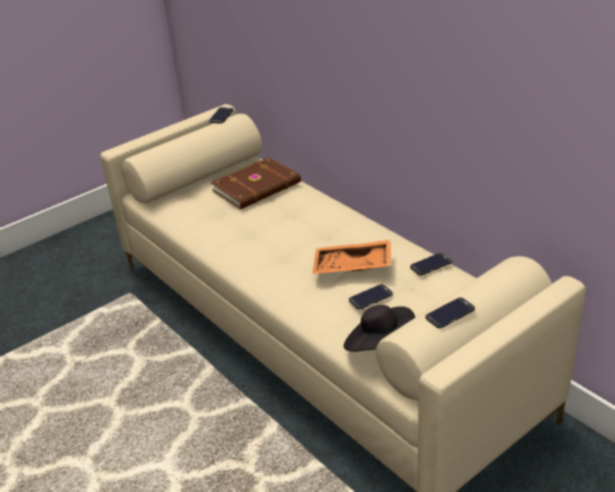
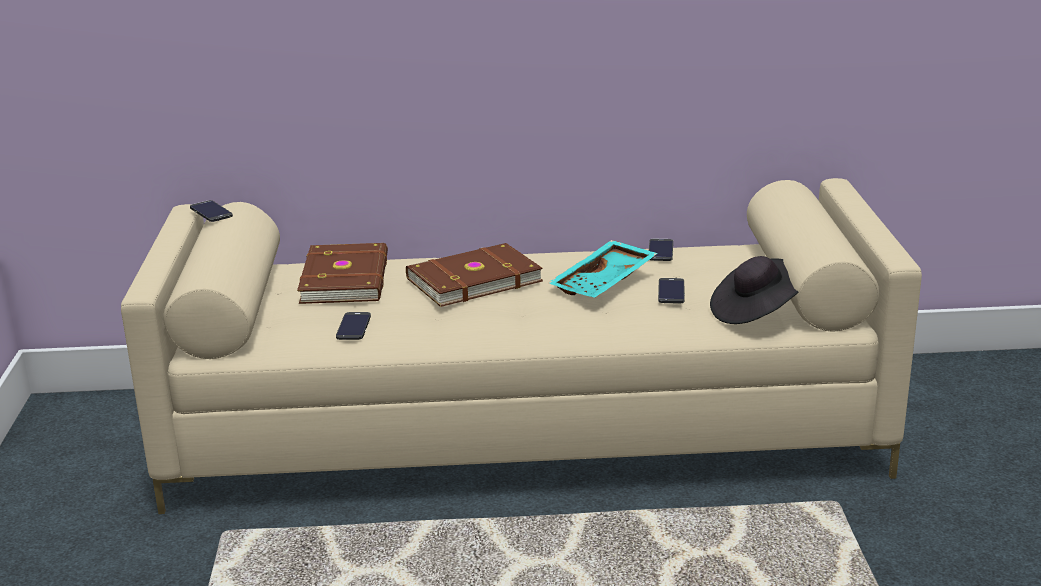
camera: 55 degrees left, 10 degrees down
orange tray [312,240,391,274] -> turquoise tray [548,240,658,298]
phone [425,297,475,328] -> phone moved to [336,312,371,340]
none -> brown book [406,243,543,307]

